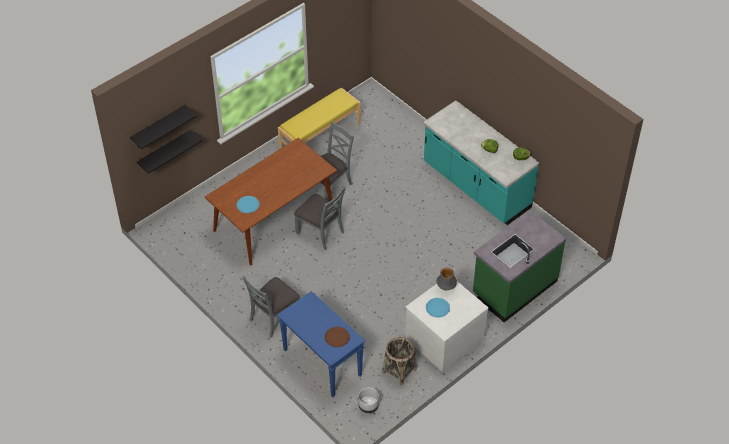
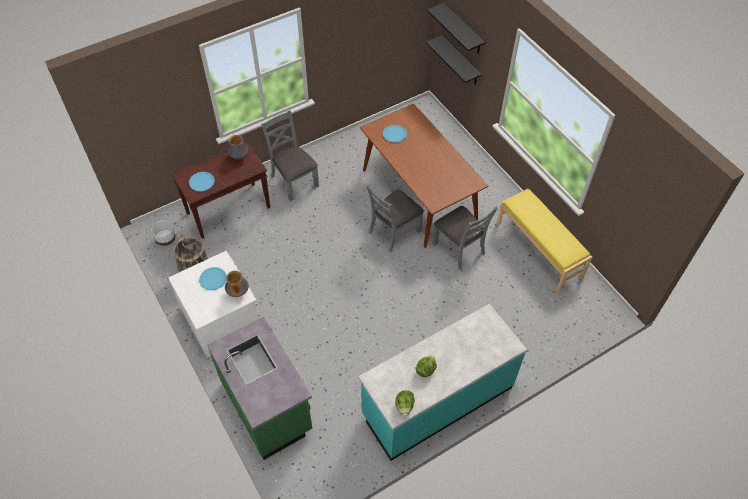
camera: 100 degrees right, 5 degrees up
blue console table [277,291,365,397] -> brown console table [171,141,270,239]
brown plate [325,327,350,347] -> blue plate [189,172,215,191]
none -> vase [227,135,249,160]

